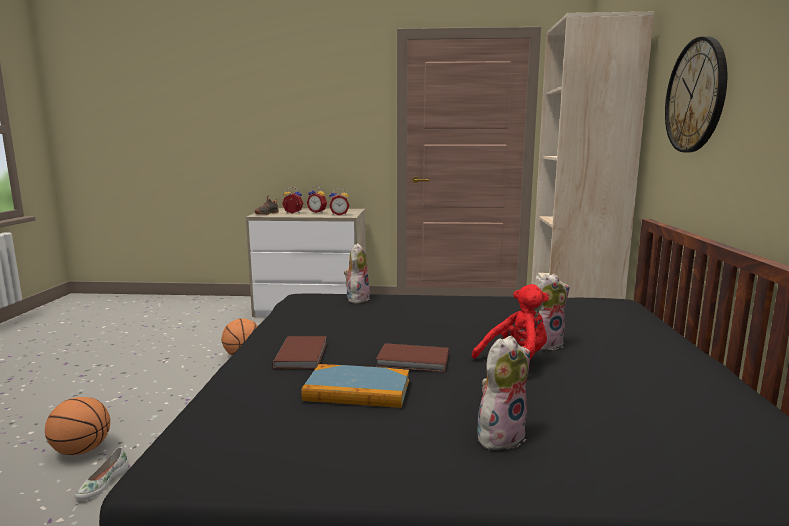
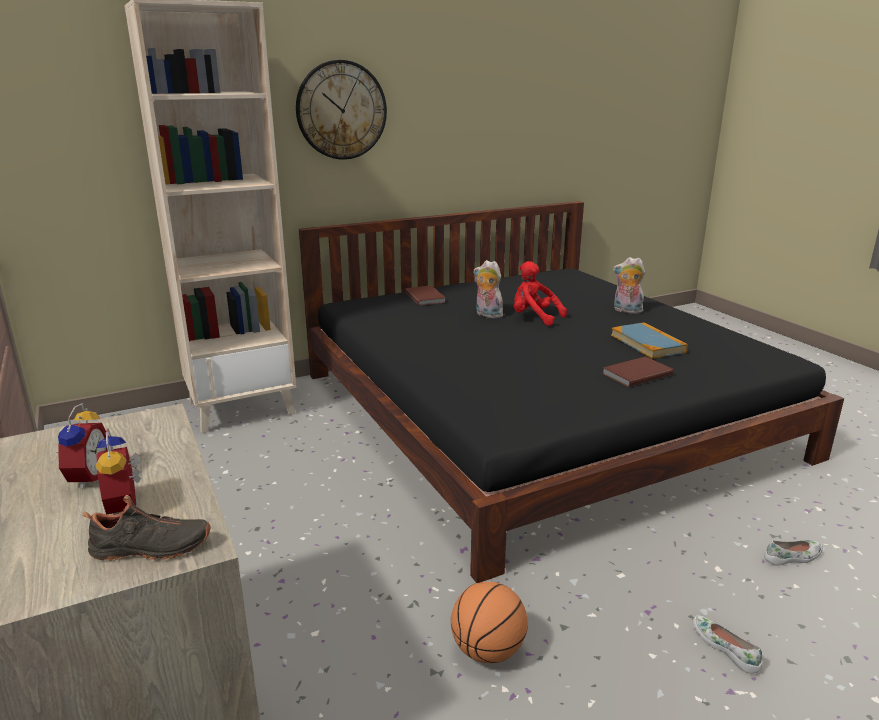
camera: 120 degrees left, 10 degrees up
basketball [45,397,110,455] -> none
alarm clock [329,188,350,216] -> none
plush toy [344,243,370,303] -> none
brown book [376,343,449,372] -> brown book moved to [405,286,446,306]
none -> white shoe [693,615,762,674]

